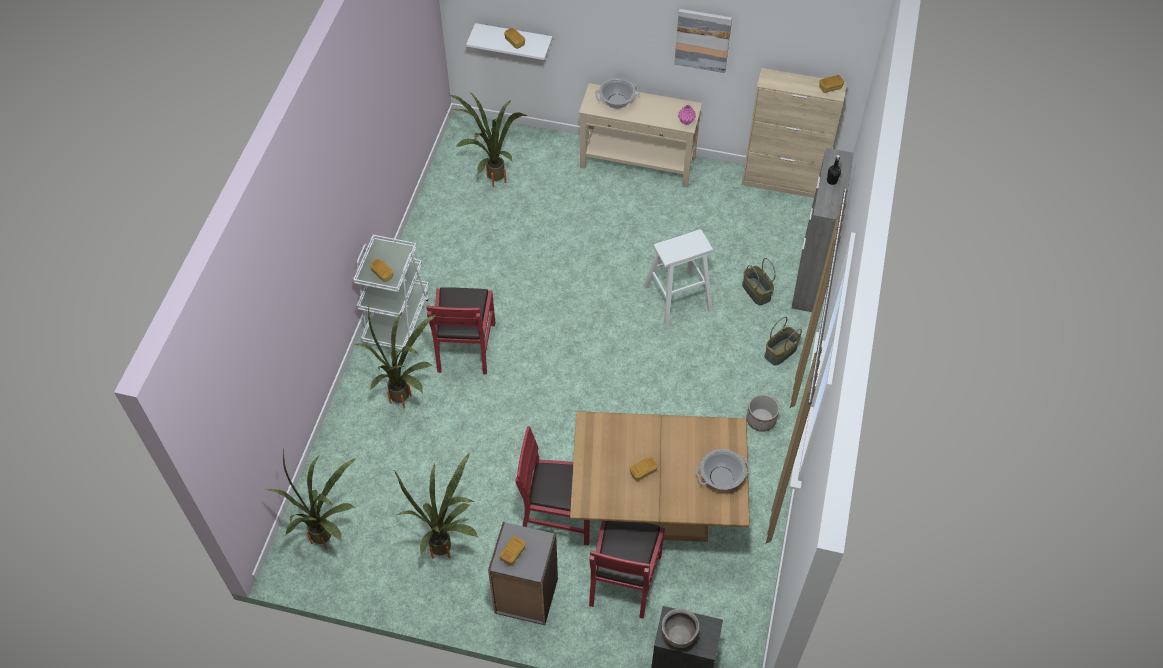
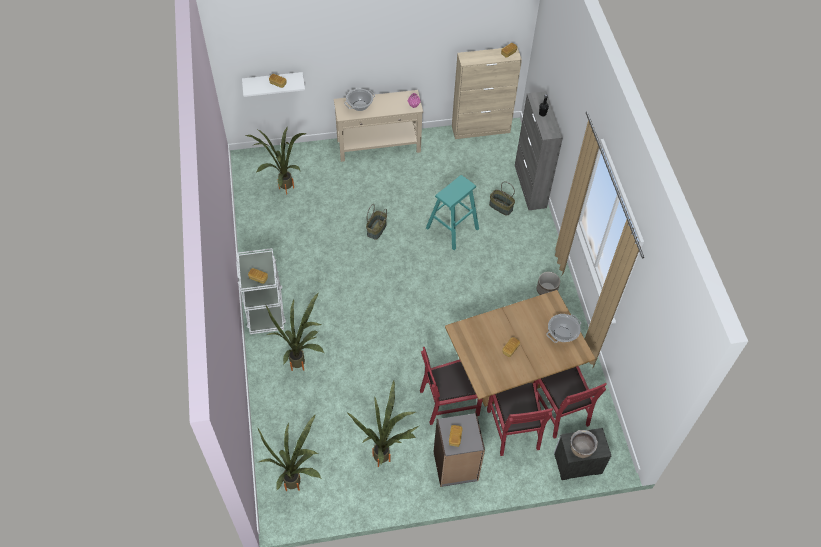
camera: 25 degrees left, 0 degrees up
red chair [426,287,495,375] -> red chair moved to [534,366,607,438]
white stool [644,229,713,326] -> turquoise stool [426,175,479,250]
picture [674,9,732,73] -> none
basket [764,317,802,366] -> basket moved to [366,204,387,240]

